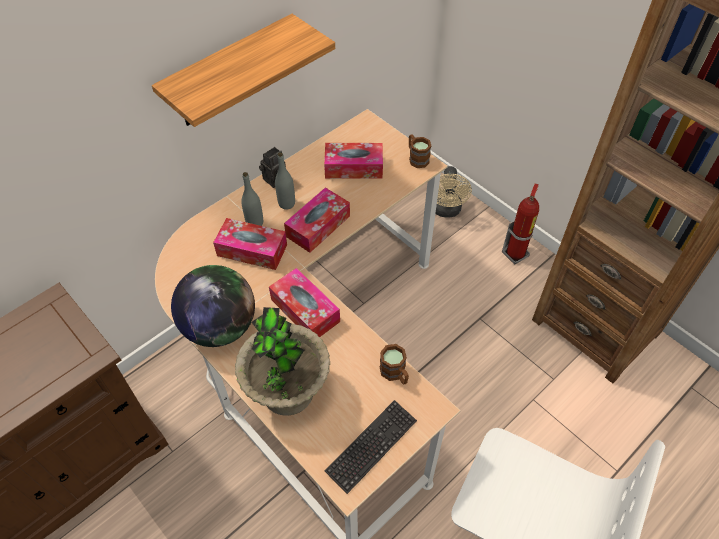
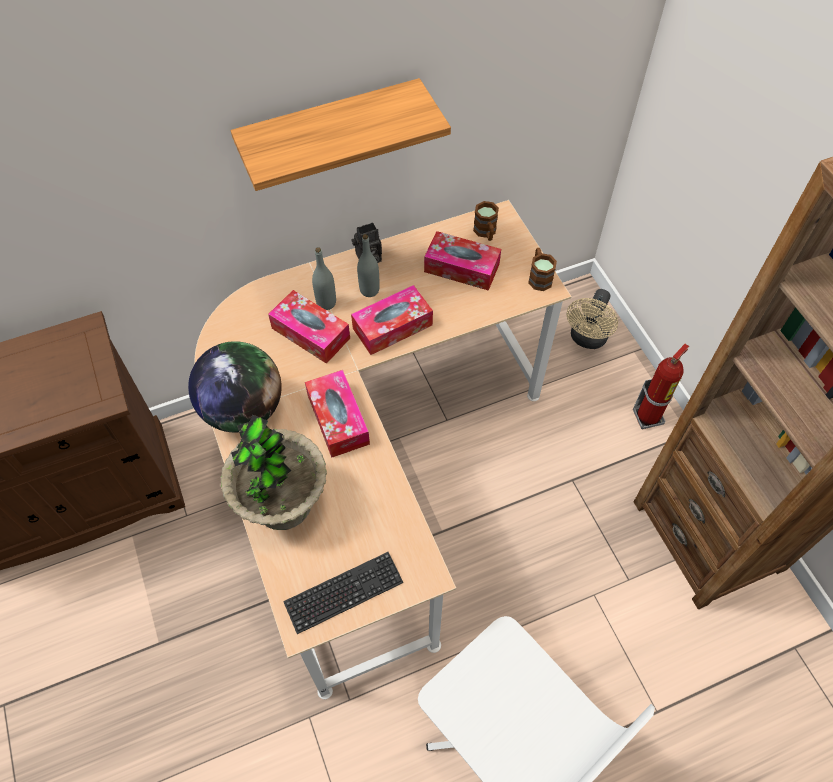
camera: 20 degrees right, 5 degrees up
brown mug [380,344,409,385] -> brown mug moved to [473,201,499,241]

